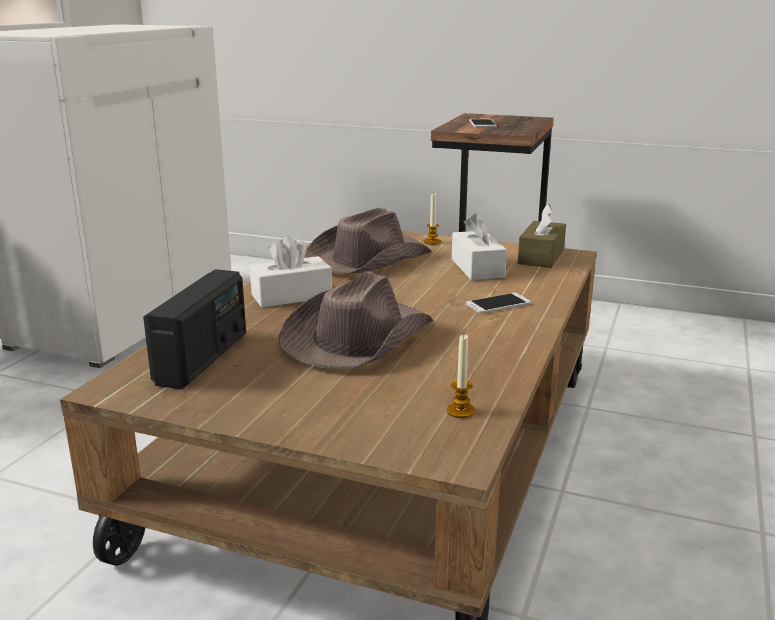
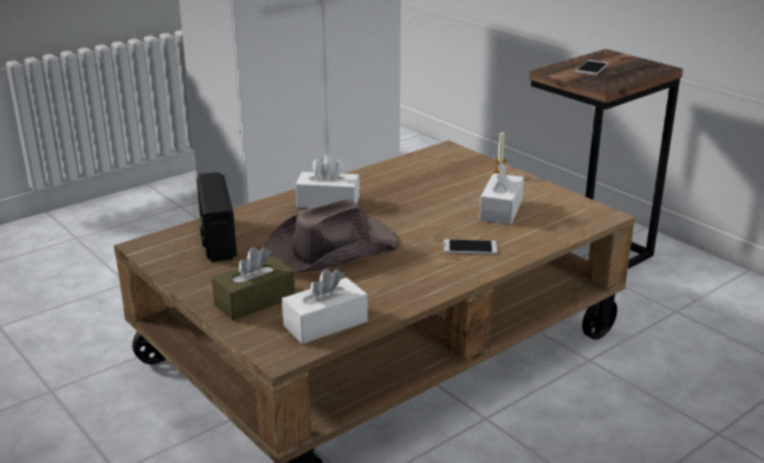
camera: 30 degrees right, 5 degrees up
radio [143,269,246,389] -> radio turned 120 degrees clockwise [196,172,237,262]
brown hat [304,208,432,274] -> none
candle [447,334,475,418] -> white tissue box [282,269,368,344]
brown tissue box [518,204,566,268] -> brown tissue box moved to [212,247,295,320]

